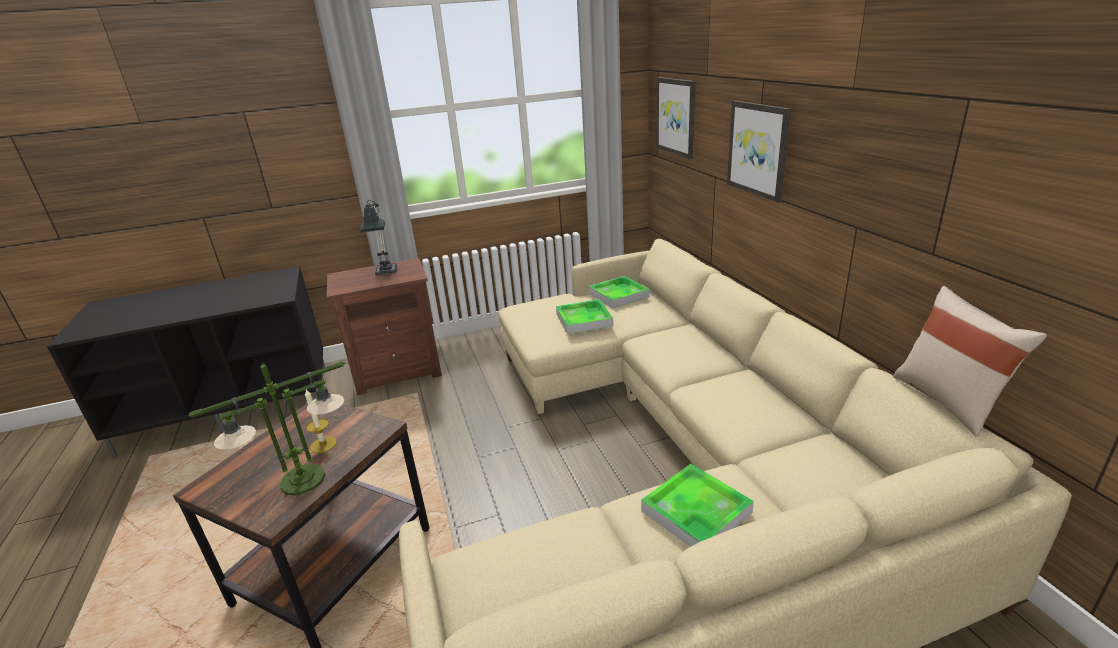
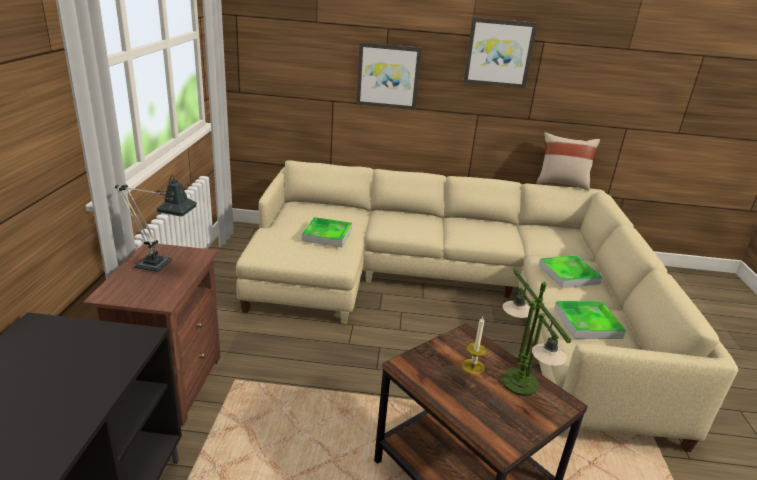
camera: 70 degrees left, 0 degrees up
tray [589,276,649,308] -> tray moved to [554,301,626,339]
picture [656,77,696,159] -> picture moved to [463,17,537,88]

